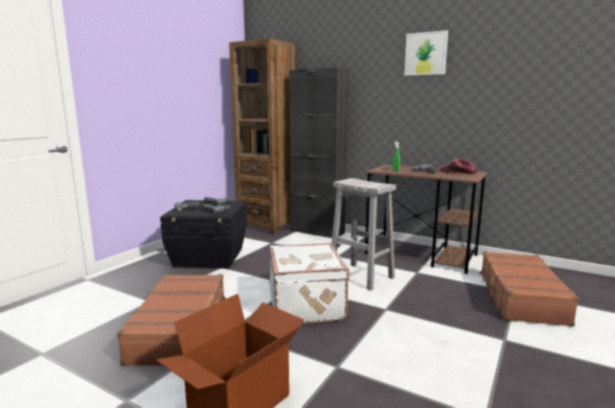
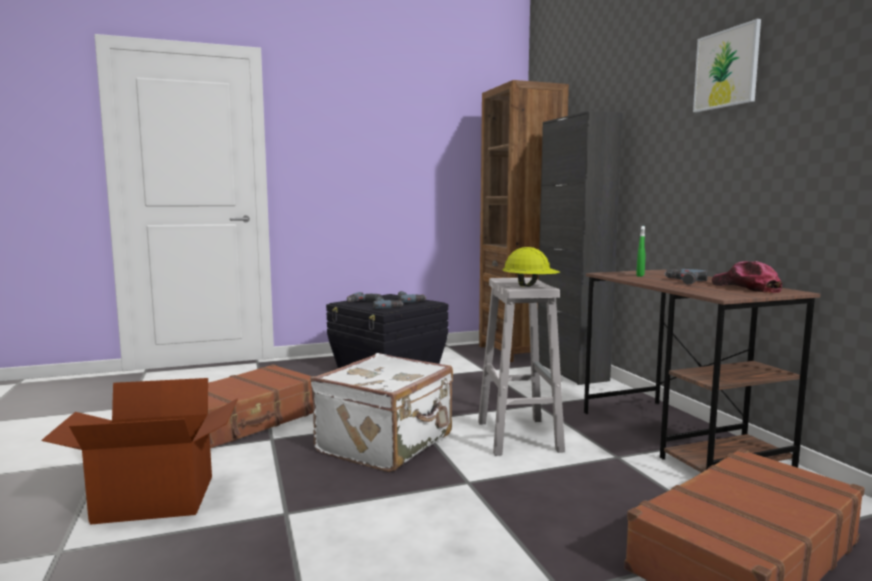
camera: 40 degrees right, 5 degrees down
none -> yellow hard hat [502,247,560,287]

